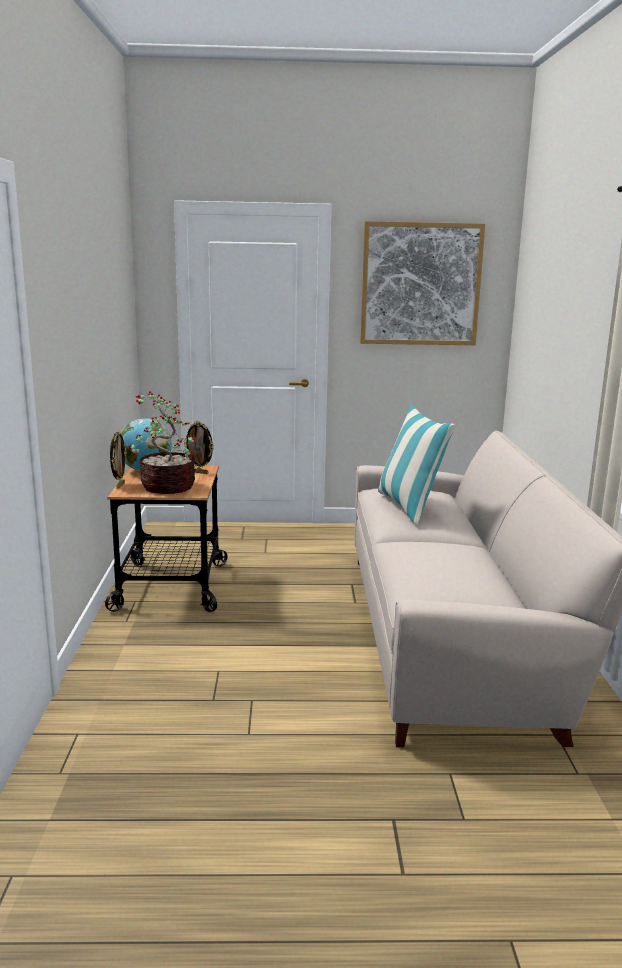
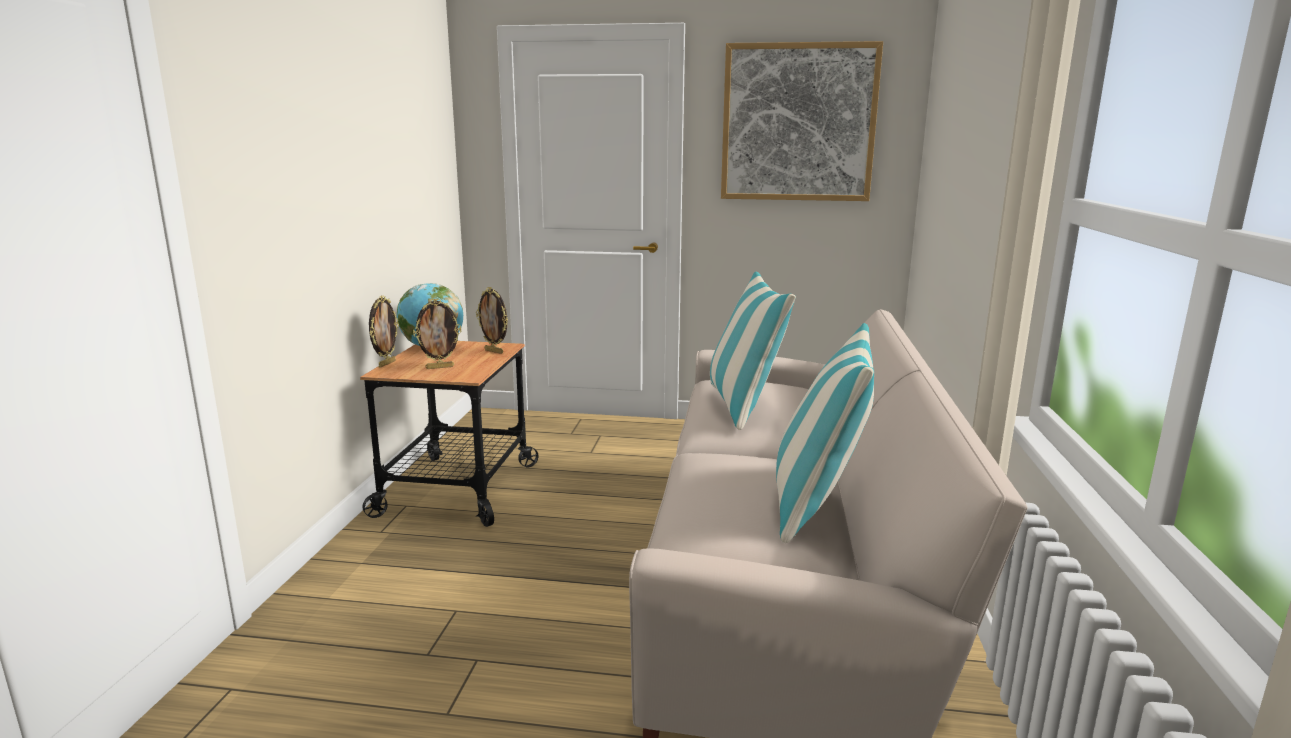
camera: 10 degrees right, 0 degrees up
potted plant [127,391,197,494] -> picture frame [413,299,461,369]
none -> pillow [776,323,874,543]

